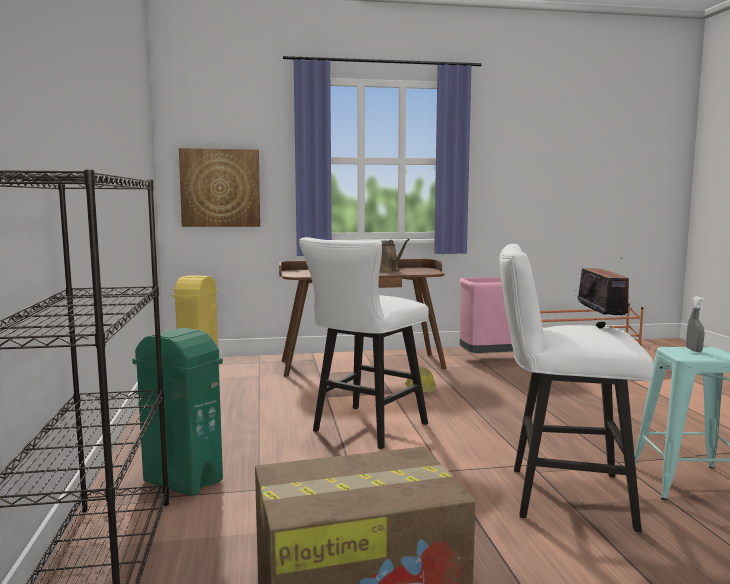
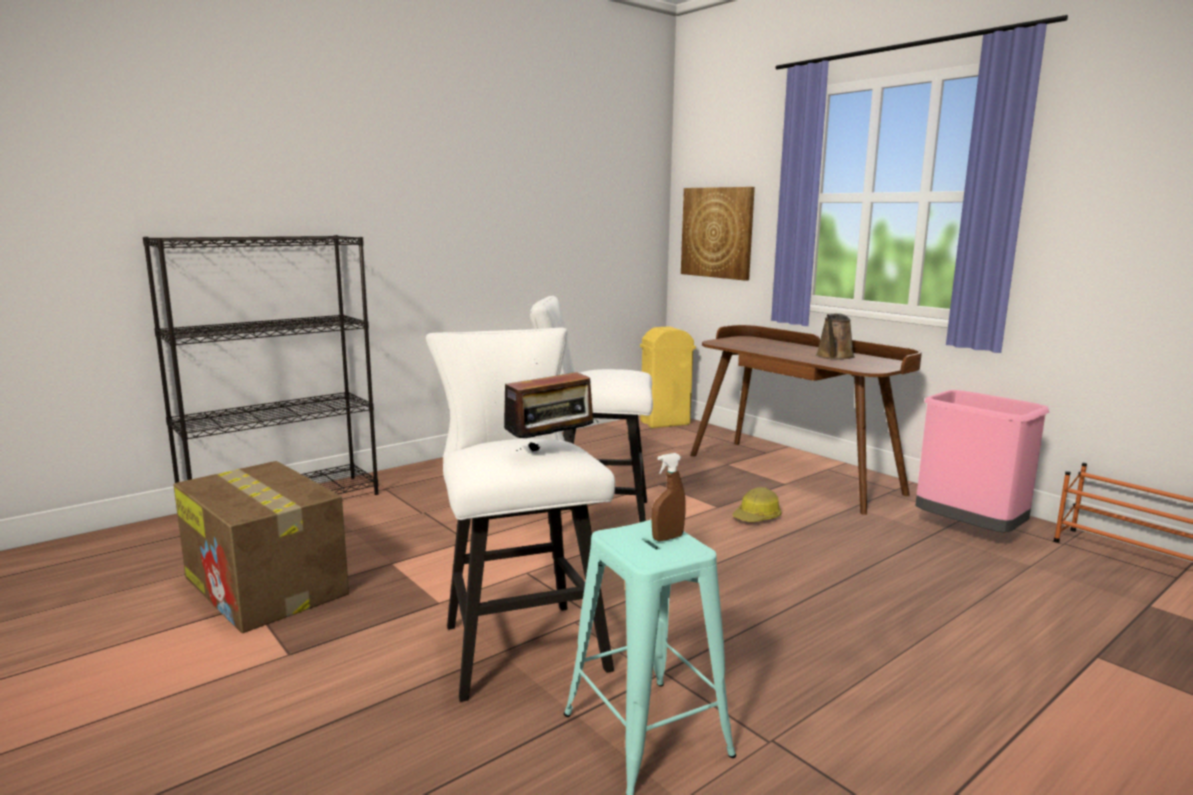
camera: 60 degrees right, 5 degrees up
green trash can [132,328,223,496] -> none
grey spray bottle [686,296,705,352] -> brown spray bottle [651,453,686,541]

